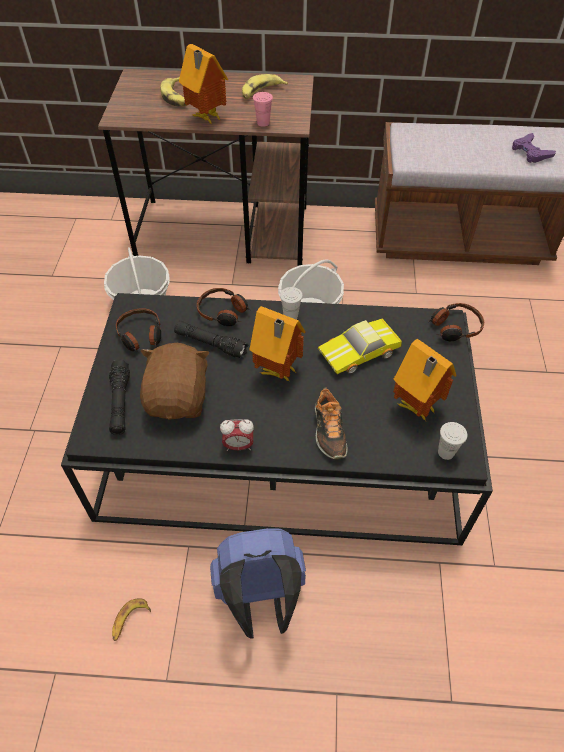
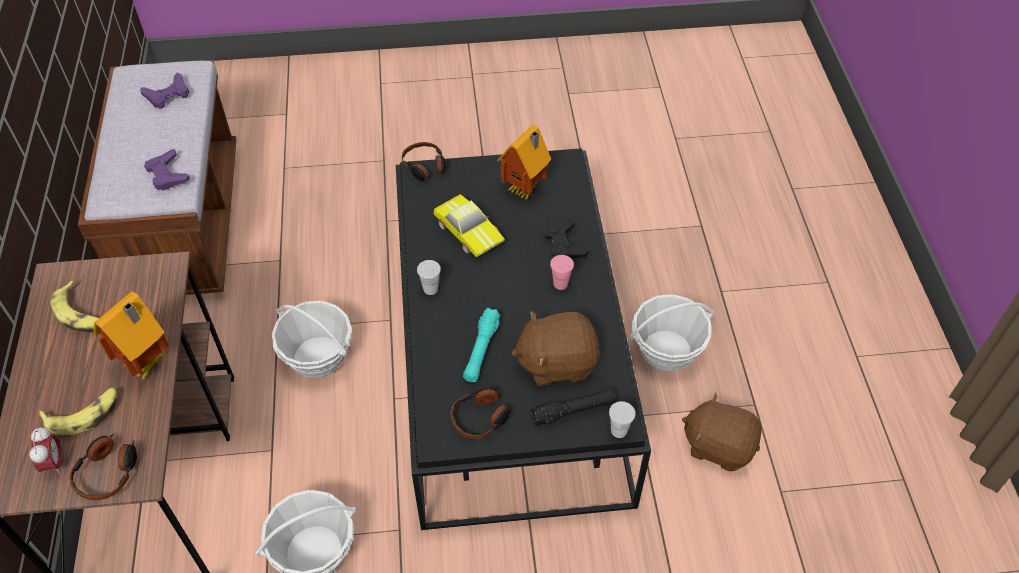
camera: 100 degrees left, 0 degrees up
banana [112,598,151,641] -> brown plush toy [682,393,762,471]
black flashlight [174,320,249,359] -> turquoise flashlight [463,308,501,382]
headphones [197,288,250,326] -> headphones moved to [70,434,137,500]
blue backpack [210,528,306,639] -> basket [630,294,714,372]
alarm clock [220,419,254,451] -> alarm clock moved to [29,427,62,474]
toy house [249,306,305,382] -> none
pink cup [253,92,273,127] -> pink cup moved to [550,255,574,290]
shoe [315,387,348,460] -> black game controller [543,219,588,259]
white cup [438,422,467,460] -> white cup moved to [609,401,635,438]
none -> purple game controller [144,149,190,191]

